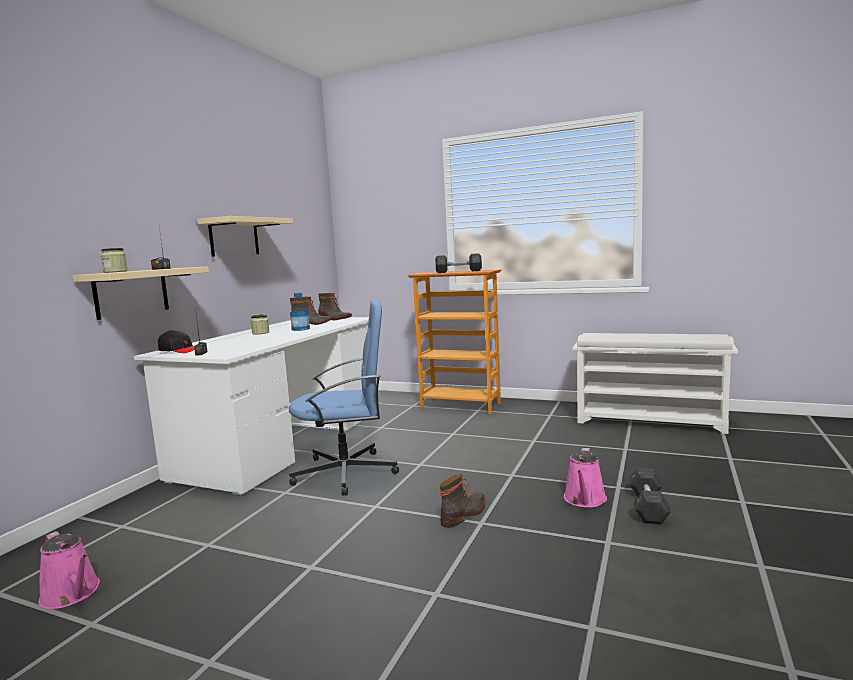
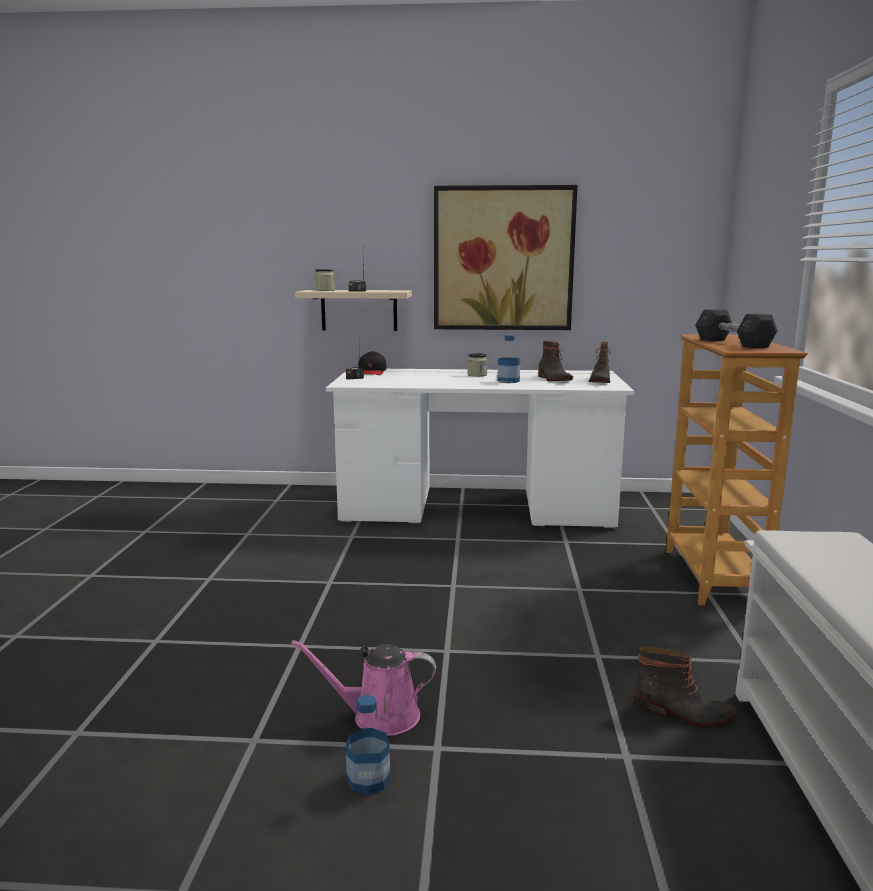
camera: 70 degrees right, 5 degrees up
pink watering can [39,531,100,609] -> none
beige shelf [197,216,293,257] -> picture [434,185,578,330]
blue office chair [289,299,399,496] -> none
boot [440,474,485,528] -> boot moved to [635,647,737,728]
grey dumbbell [629,468,671,524] -> bottle [346,695,390,795]

